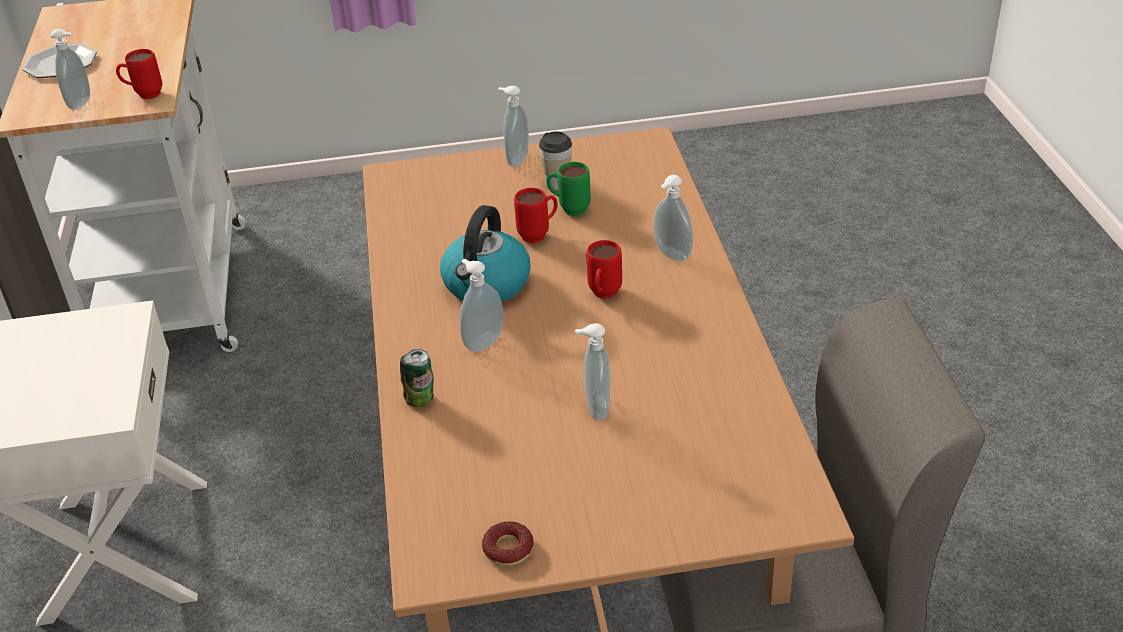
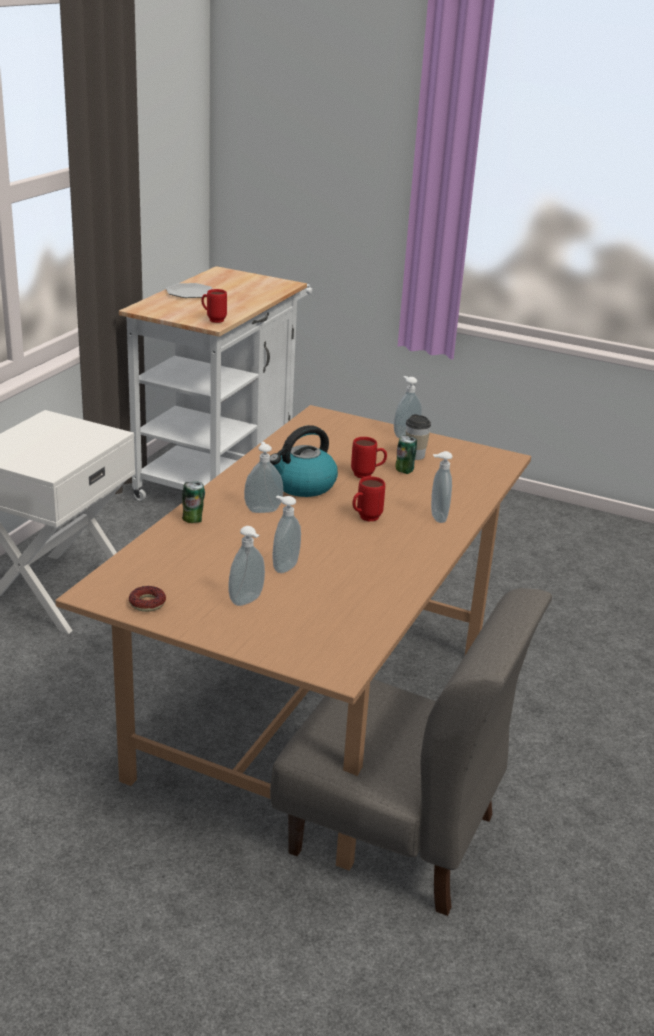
camera: 30 degrees right, 10 degrees down
soap dispenser [50,29,90,110] -> soap dispenser moved to [228,526,265,606]
green mug [547,162,591,216] -> can [395,435,417,474]

